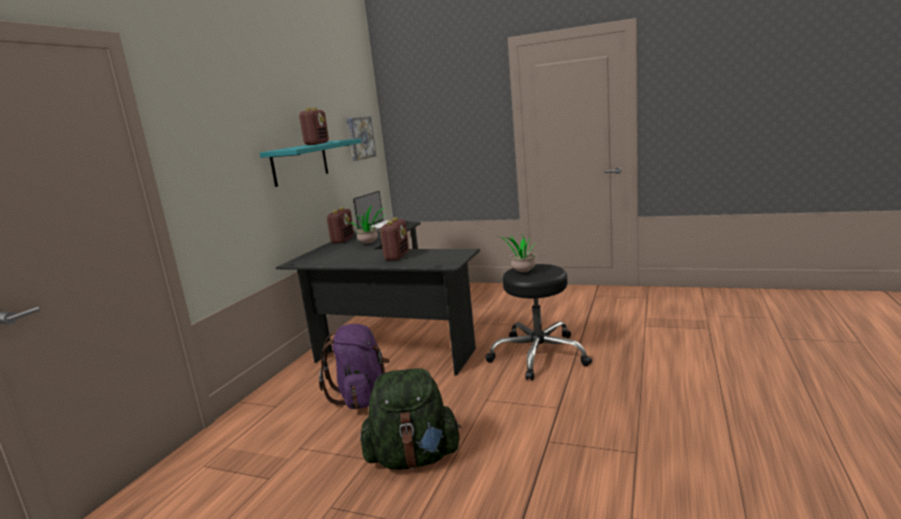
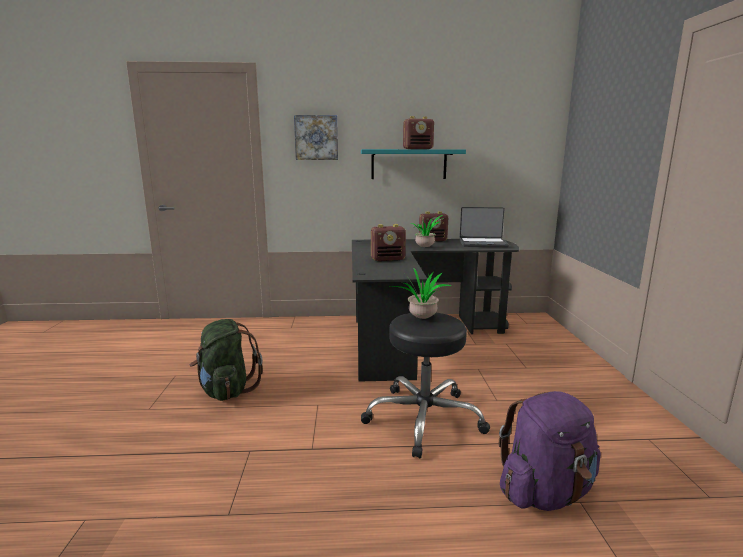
camera: 65 degrees right, 0 degrees up
purple backpack [319,324,390,409] -> purple backpack moved to [499,391,601,511]
picture [347,116,377,161] -> picture moved to [294,115,338,160]

